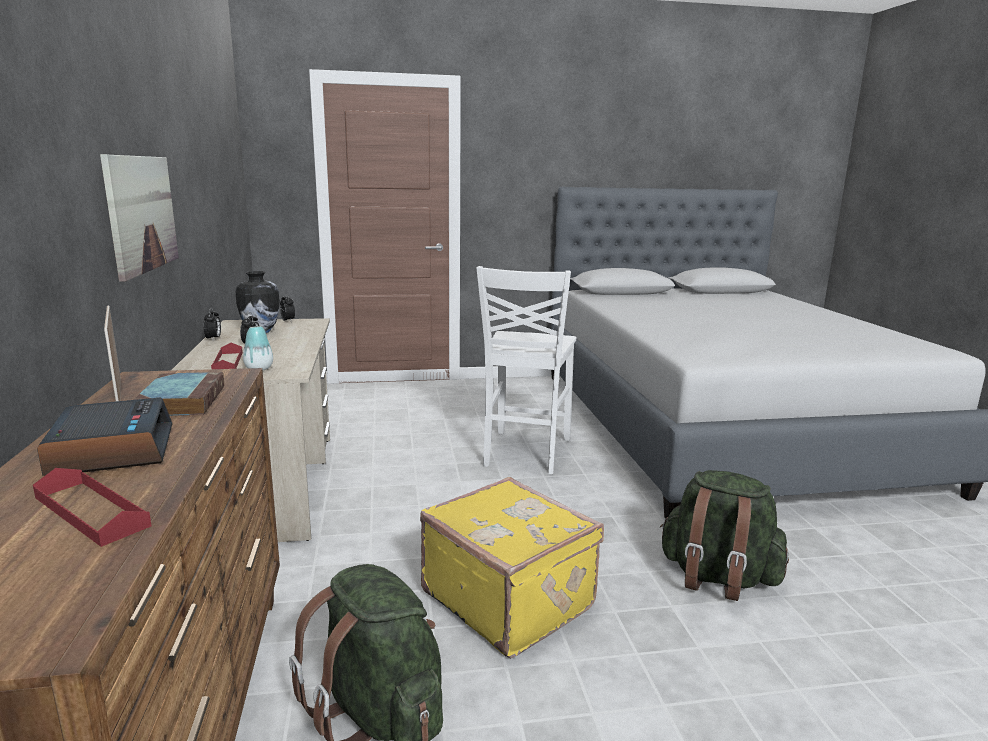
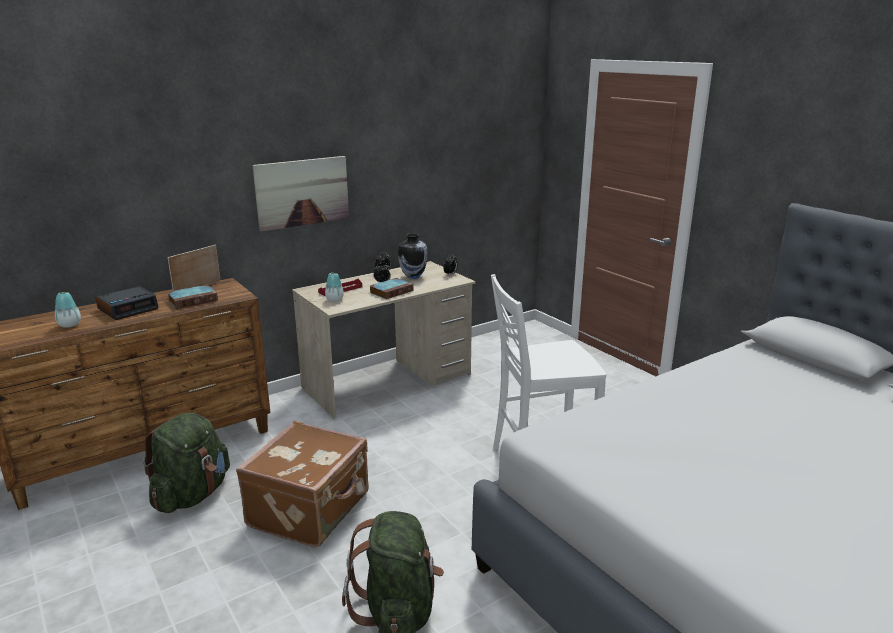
camera: 65 degrees right, 5 degrees up
red tray [33,468,152,547] -> vase [55,292,81,328]
yellow suitcase [420,477,604,658] -> brown suitcase [236,421,369,547]
none -> book [370,278,414,299]

